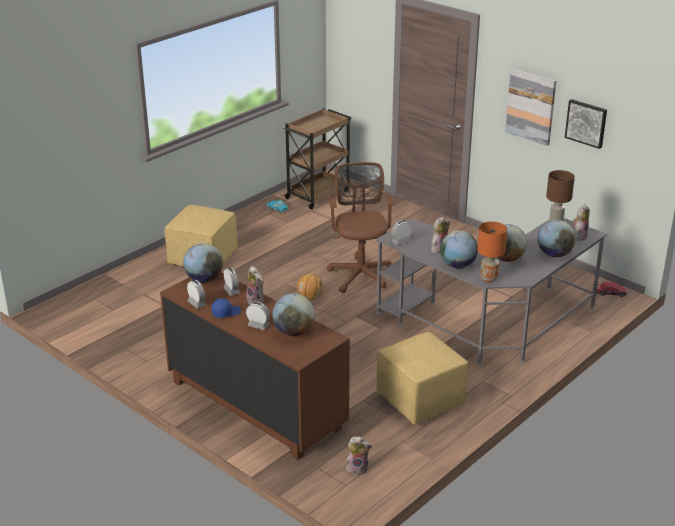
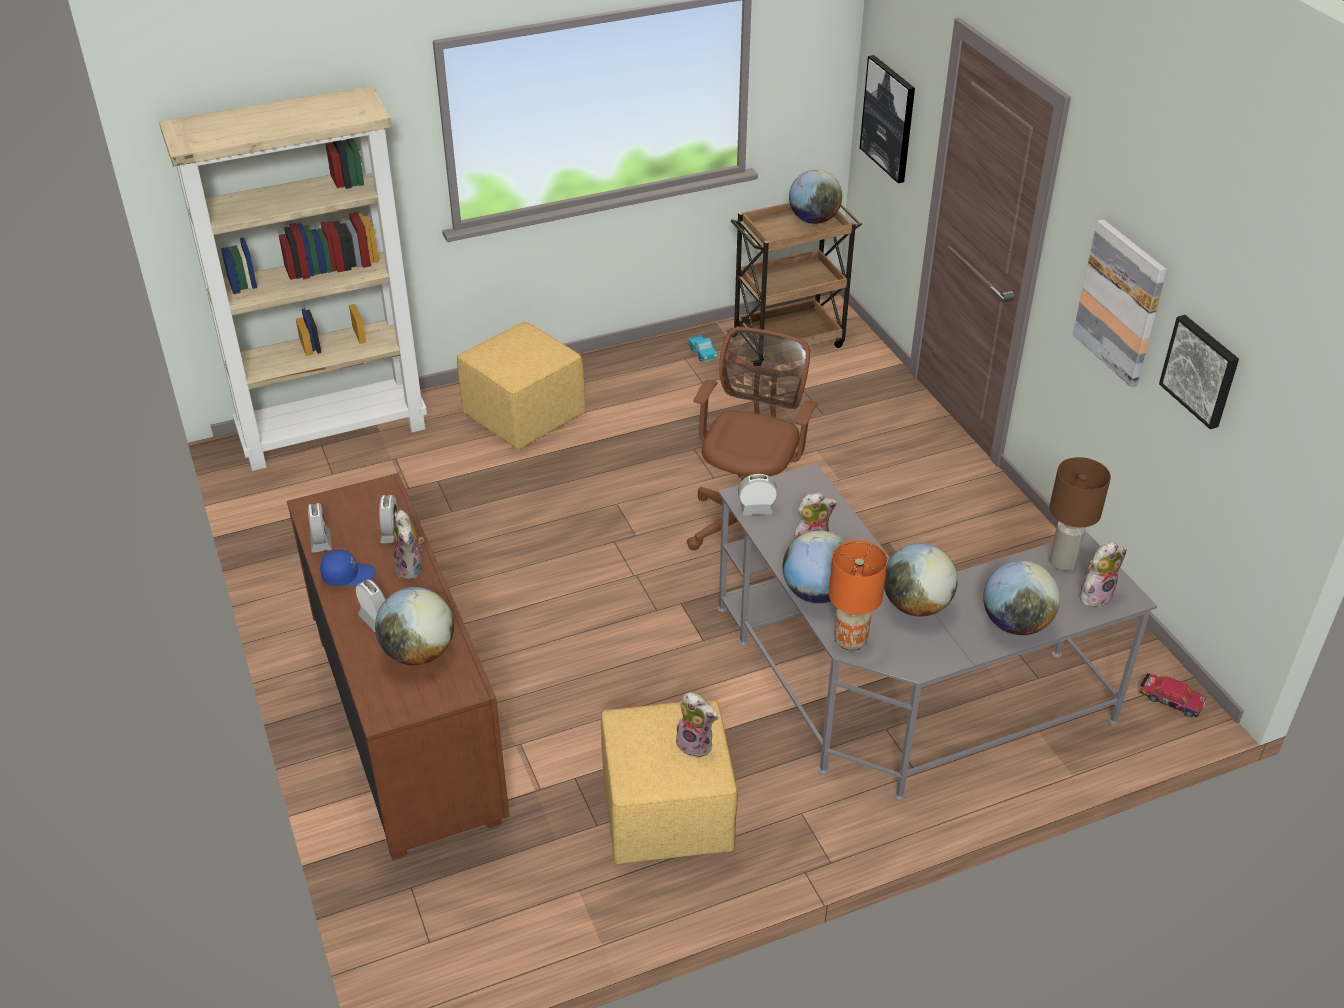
camera: 25 degrees right, 10 degrees up
globe [183,243,223,283] -> globe moved to [789,169,842,224]
basketball [297,273,324,300] -> none
plush toy [346,436,373,475] -> plush toy moved to [676,692,718,758]
none -> beige bookcase [159,86,427,471]
none -> picture [860,55,915,183]

